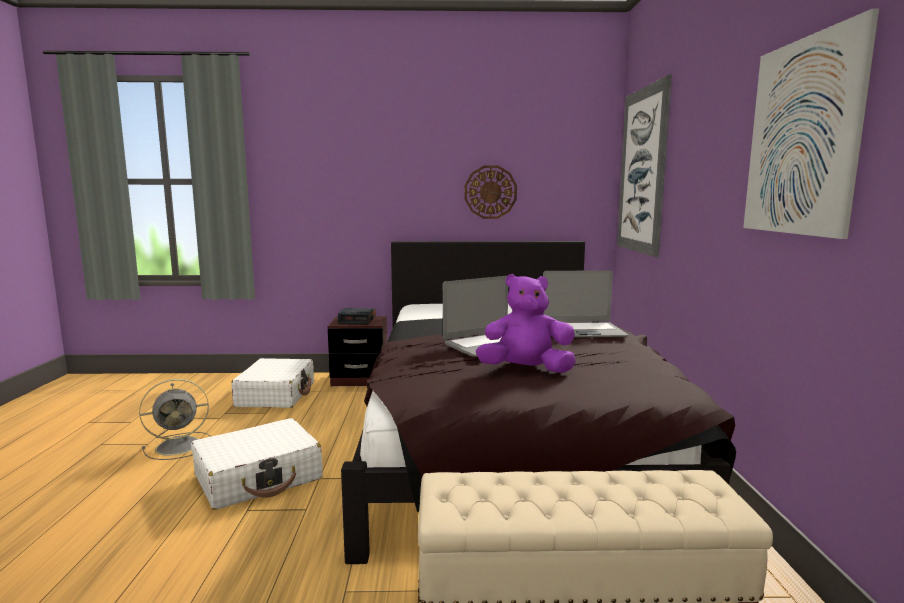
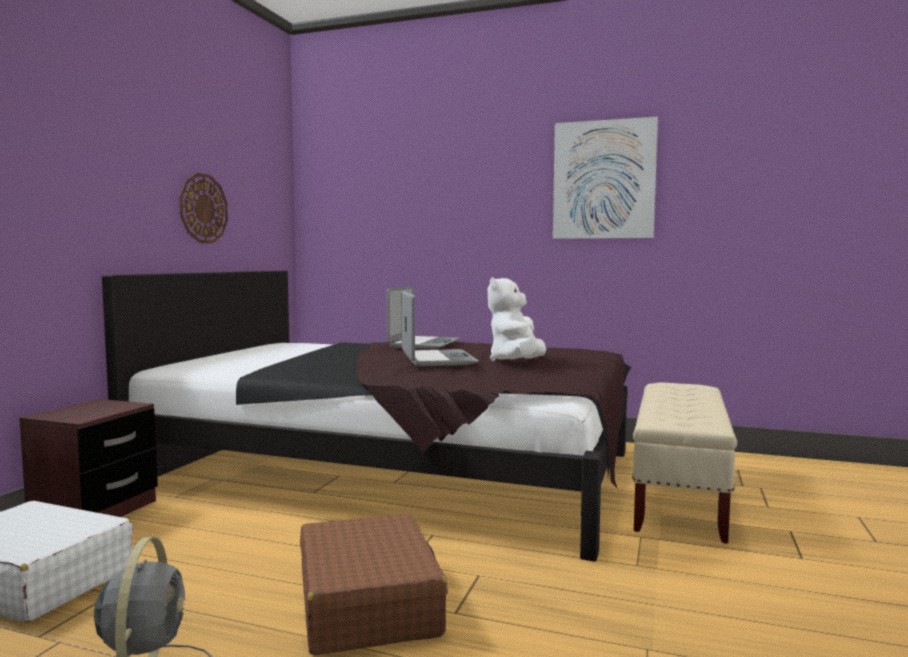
camera: 70 degrees left, 5 degrees down
white suitcase [191,418,323,510] -> brown suitcase [300,514,448,655]
alarm clock [338,308,376,325] -> none
purple plush toy [476,274,576,373] -> white plush toy [488,277,546,361]
picture [617,75,672,257] -> none

